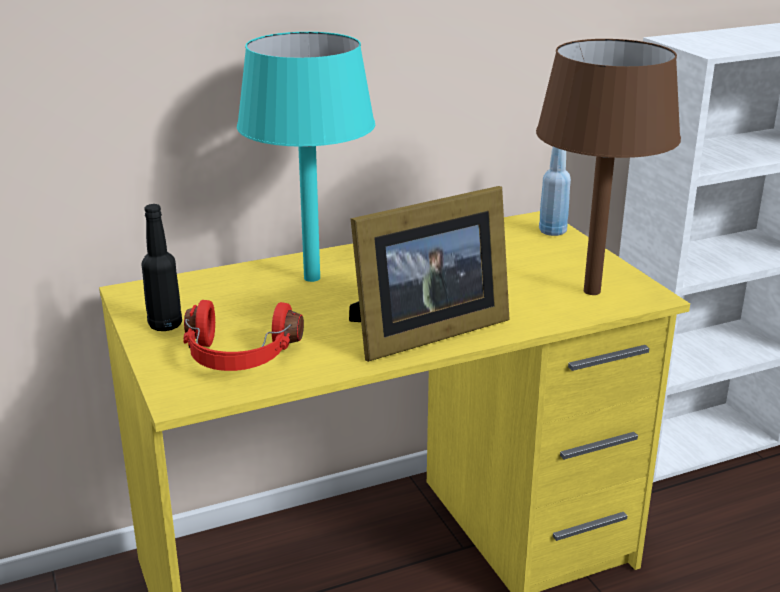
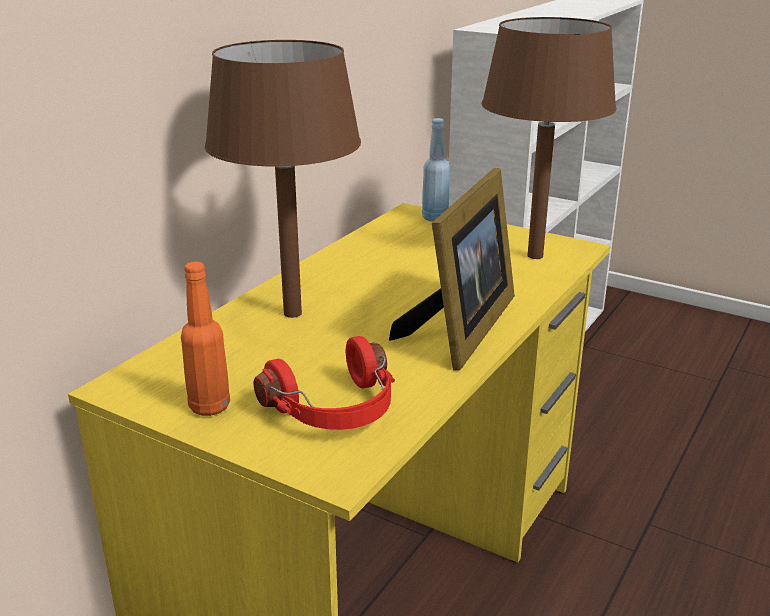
camera: 35 degrees left, 0 degrees up
black bottle [141,204,182,331] -> orange bottle [181,261,230,416]
turquoise table lamp [237,32,375,282] -> brown table lamp [205,40,361,318]

